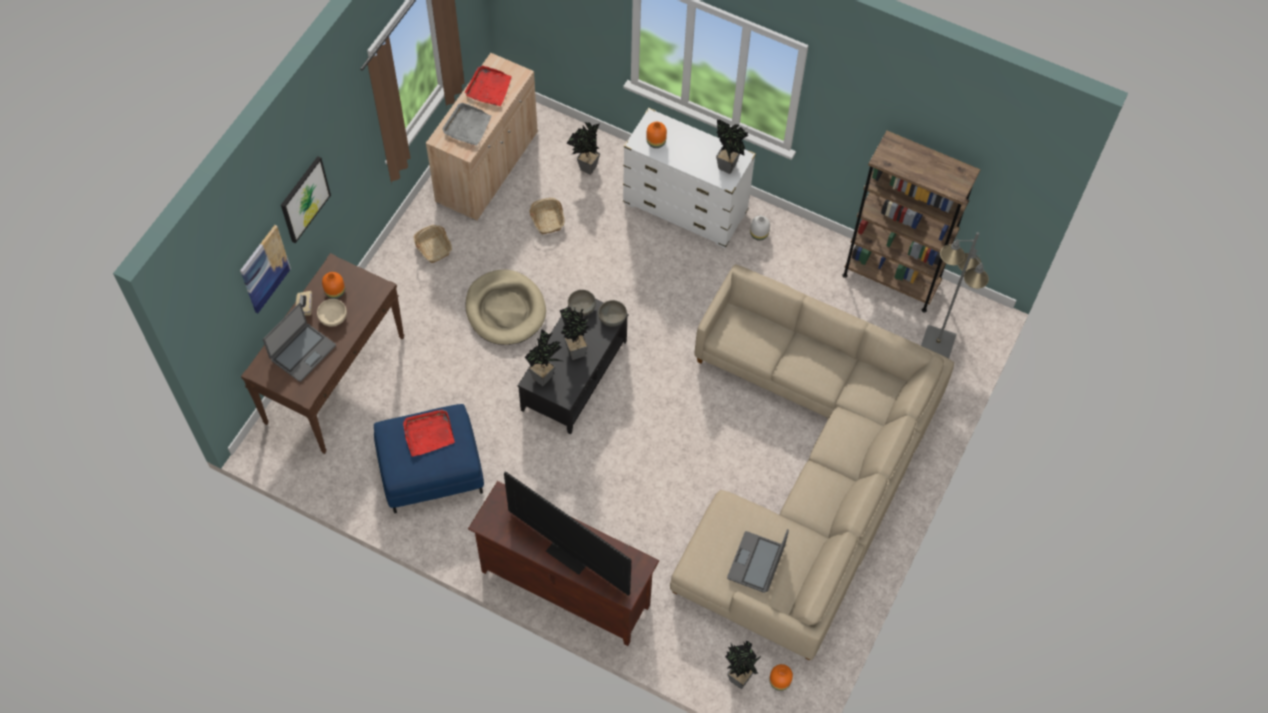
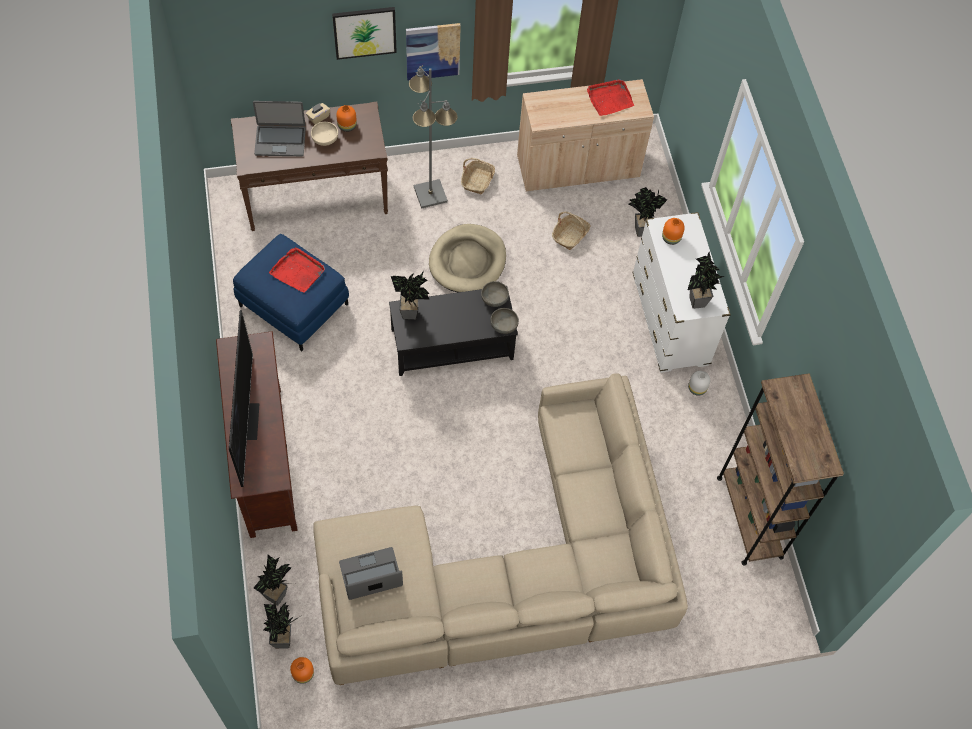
camera: 50 degrees right, 0 degrees up
picture [240,225,291,313] -> picture moved to [406,23,461,81]
grey tray [442,103,491,146] -> none
potted plant [560,307,592,360] -> potted plant moved to [254,555,291,606]
grey floor lamp [921,232,989,359] -> grey floor lamp moved to [409,65,457,209]

